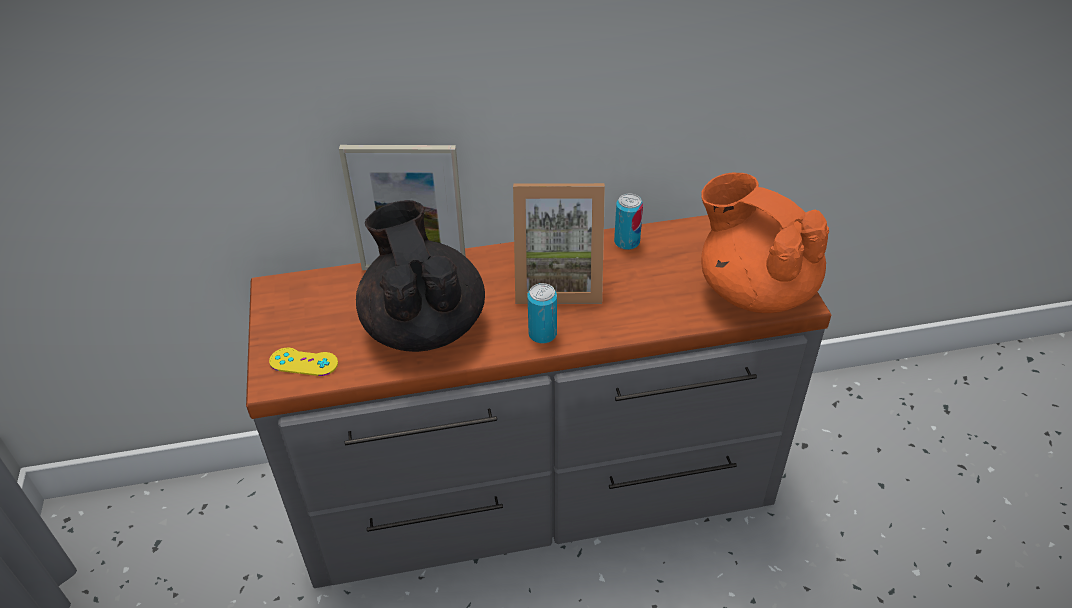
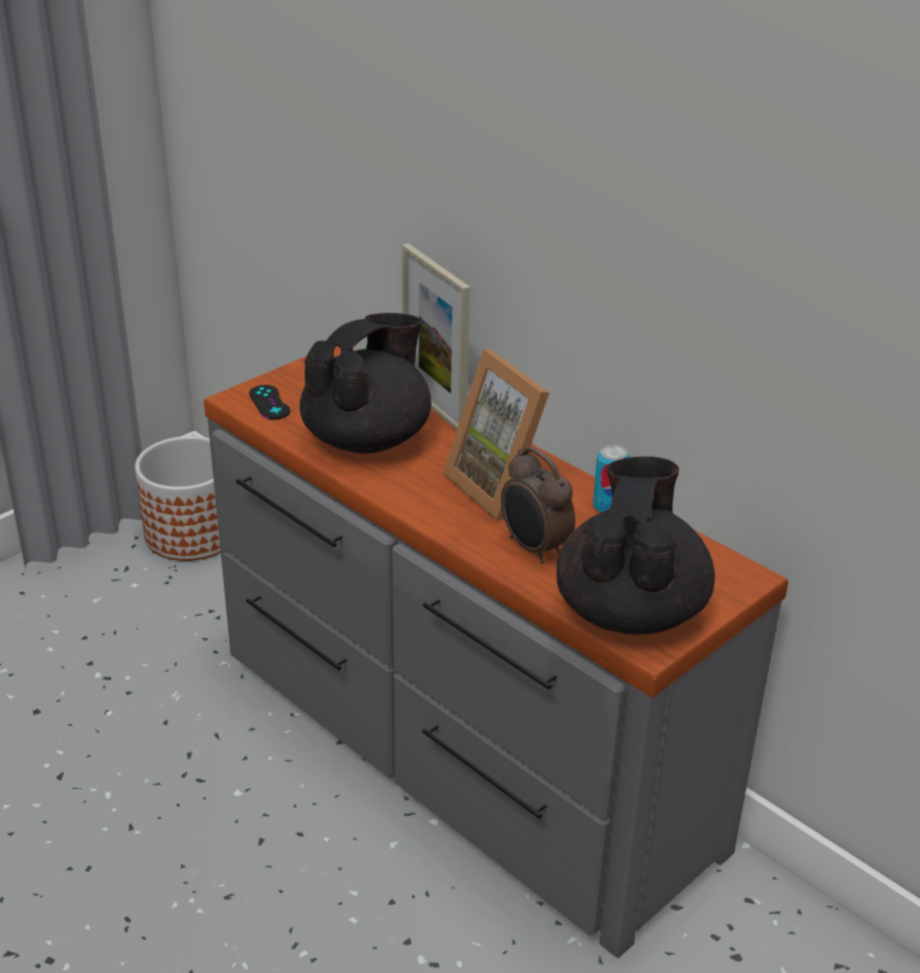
camera: 55 degrees right, 10 degrees down
yellow game controller [269,348,338,376] -> black game controller [249,385,290,419]
can [528,283,557,344] -> none
orange teapot [701,173,829,313] -> black teapot [556,456,715,635]
none -> planter [135,436,221,561]
none -> alarm clock [501,447,575,564]

